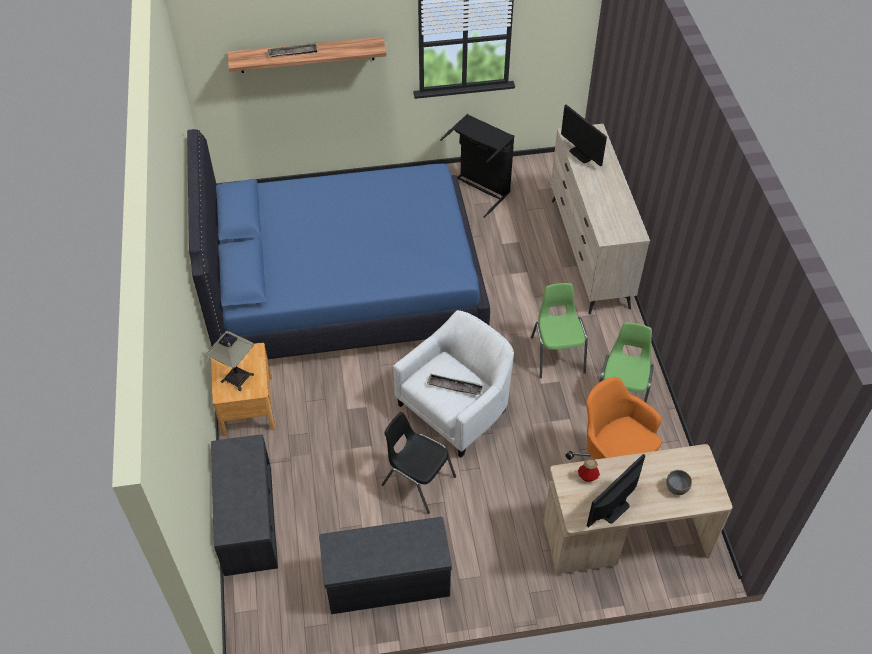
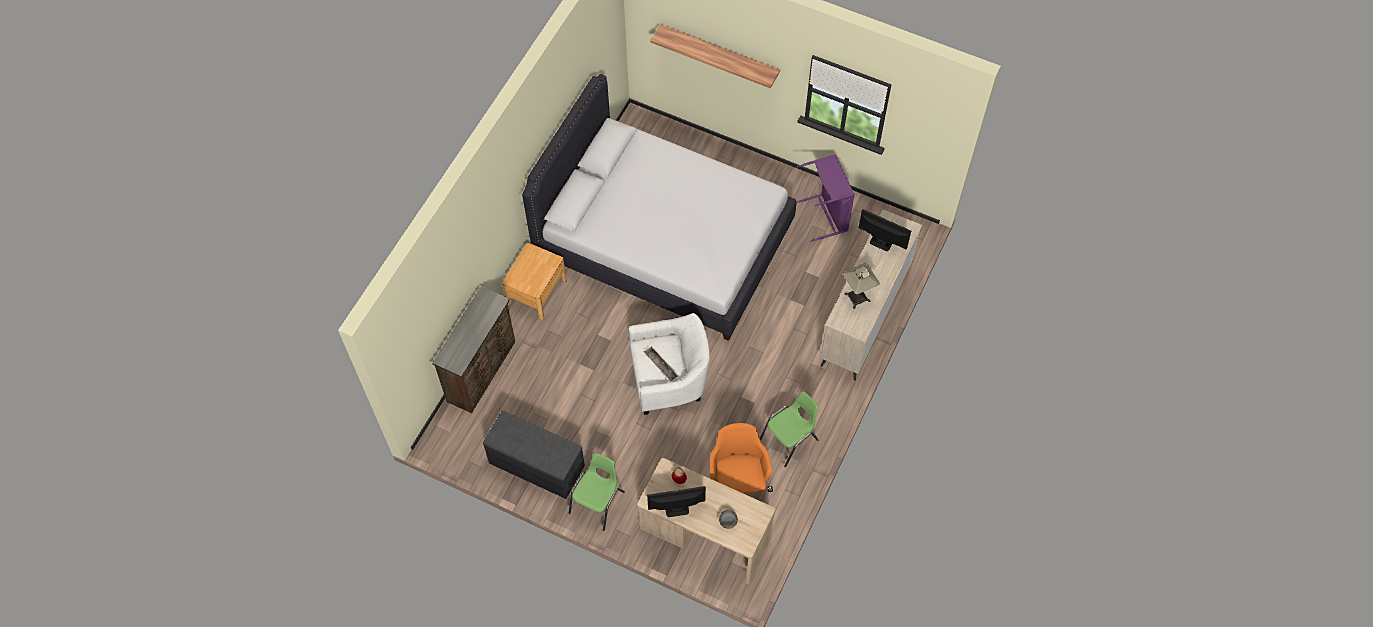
camera: 35 degrees right, 10 degrees up
blue bed [187,129,490,359] -> white bed [522,74,796,341]
table lamp [206,331,254,391] -> table lamp moved to [843,263,880,309]
grey bench [211,435,278,576] -> brown dresser [432,286,515,413]
tray [267,42,318,57] -> none
black chair [382,412,456,514] -> none
black laundry basket [440,114,515,218] -> purple laundry basket [796,154,855,242]
green chair [531,283,588,379] -> green chair moved to [569,453,625,531]
monitor [561,104,607,167] -> monitor turned 120 degrees clockwise [858,209,911,251]

